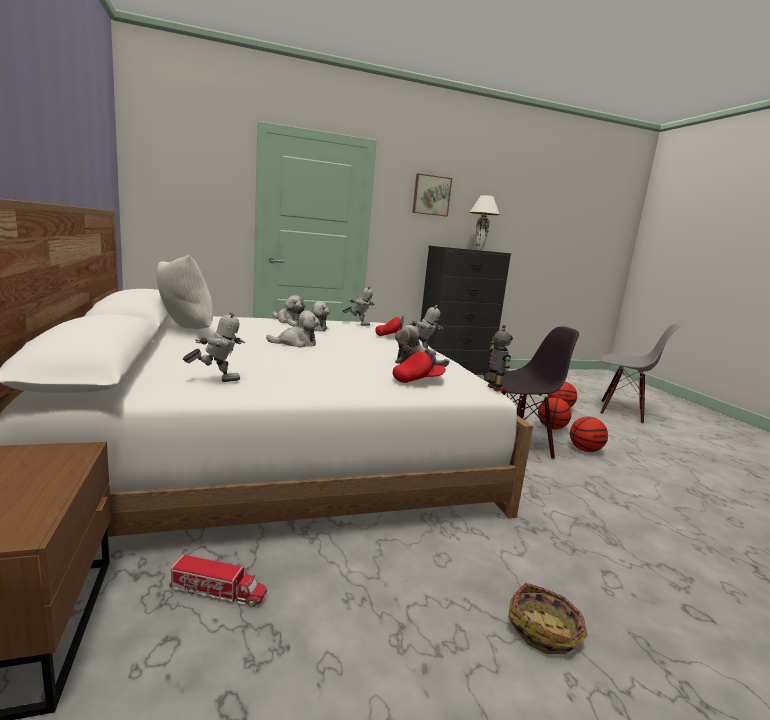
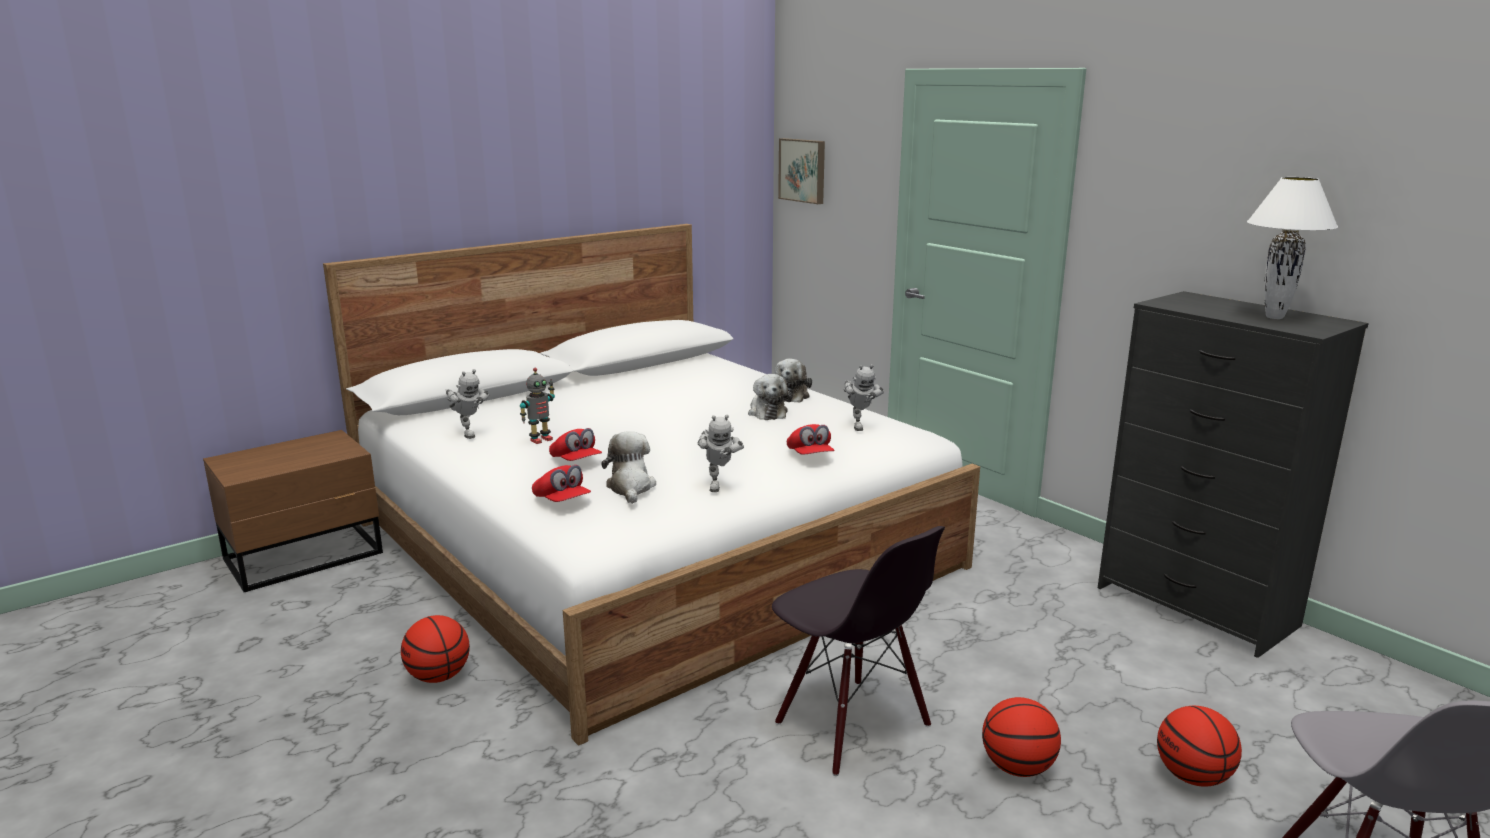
camera: 70 degrees right, 5 degrees up
white pillow [157,255,213,329] -> none
toy truck [169,555,267,607] -> none
plush toy [266,310,320,348] -> none
picture [413,174,452,216] -> picture moved to [778,138,825,204]
toy robot [488,325,513,391] -> toy robot moved to [520,368,555,444]
basket [508,583,588,654] -> none
basketball [570,417,608,452] -> basketball moved to [401,615,470,683]
none -> red cap [549,428,602,461]

